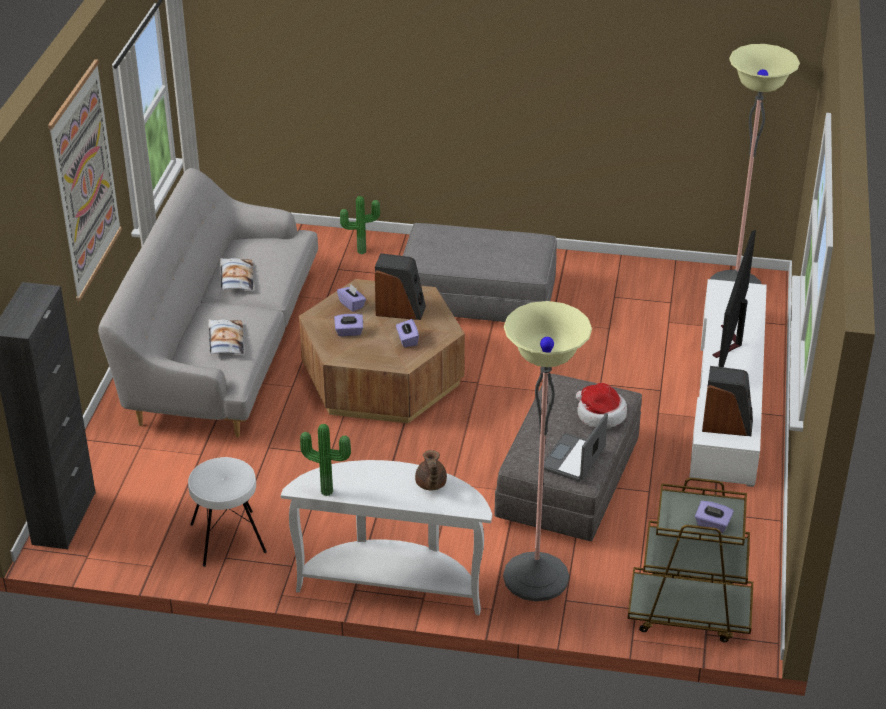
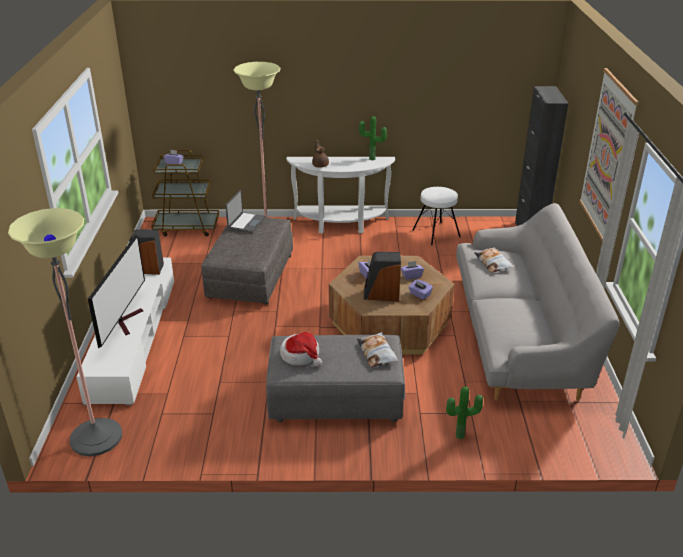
camera: 170 degrees right, 5 degrees down
pillow [220,258,253,290] -> pillow moved to [357,332,398,367]
hat [576,383,627,428] -> hat moved to [280,332,322,367]

